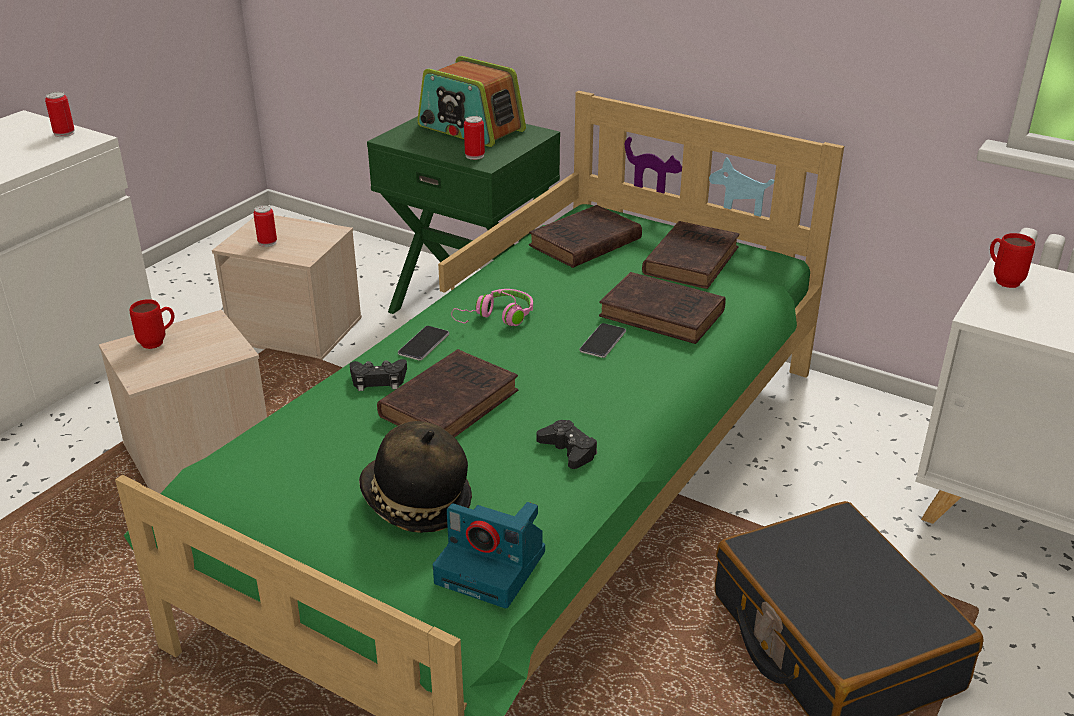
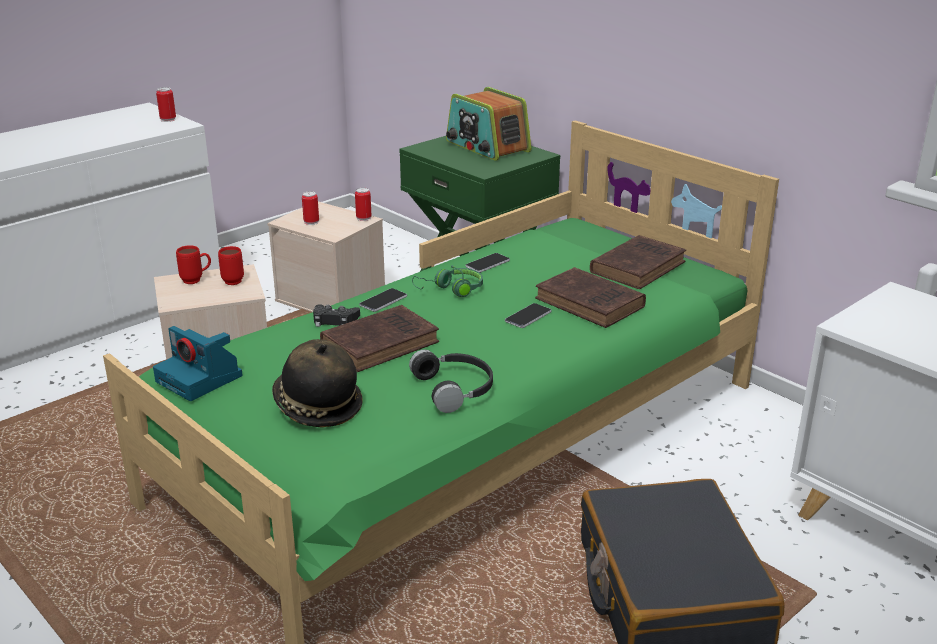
camera: 15 degrees right, 5 degrees down
camera [433,502,545,608] -> camera moved to [153,326,242,401]
pink headphones [451,289,533,326] -> green headphones [412,265,483,297]
can [464,116,485,160] -> can moved to [355,188,372,221]
brown book [529,205,642,268] -> none
black game controller [536,420,597,469] -> black headphones [409,349,493,413]
red mug [990,233,1035,288] -> red mug moved to [218,246,244,285]
none -> phone [465,253,510,273]

